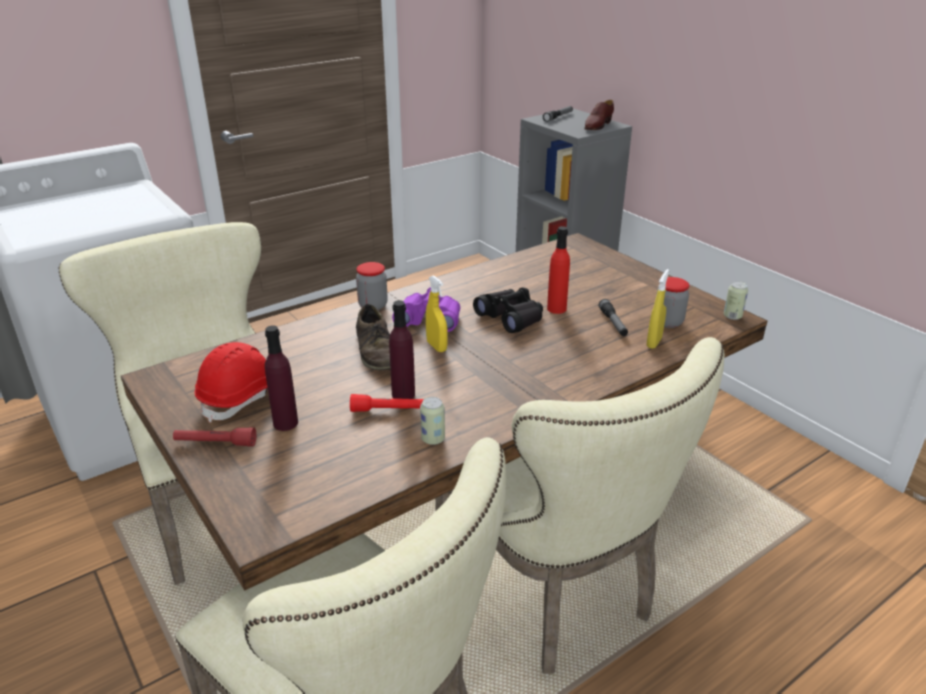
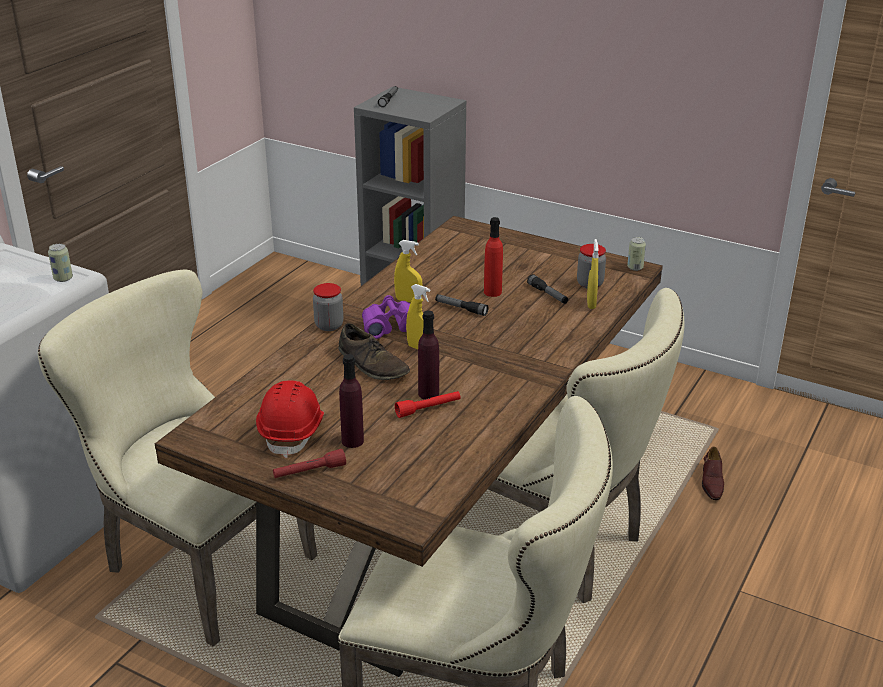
camera: 25 degrees left, 0 degrees up
can [420,397,445,445] -> can moved to [48,244,73,282]
black binoculars [473,287,543,333] -> flashlight [435,294,489,316]
brown shoe [585,100,614,130] -> brown shoe moved to [702,446,724,500]
none -> yellow spray bottle [394,240,422,302]

